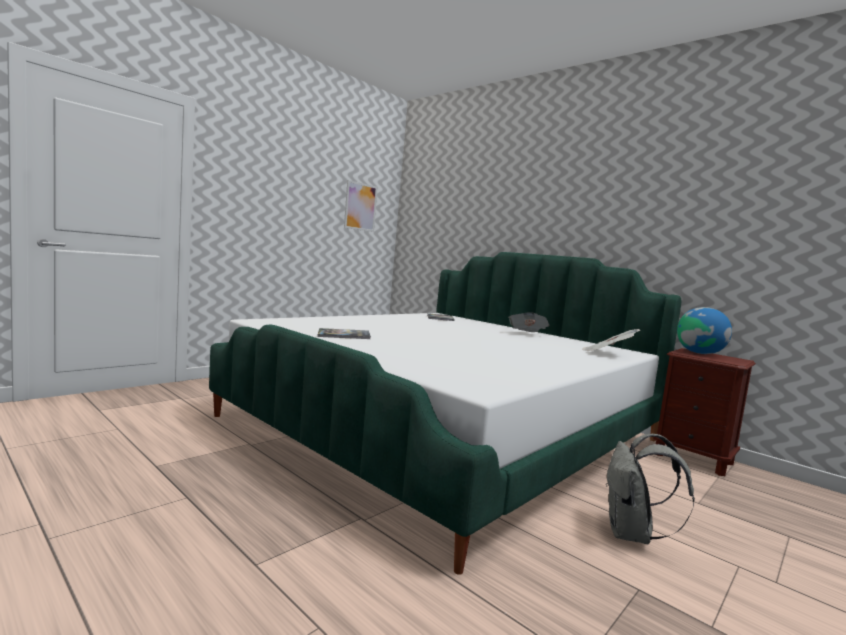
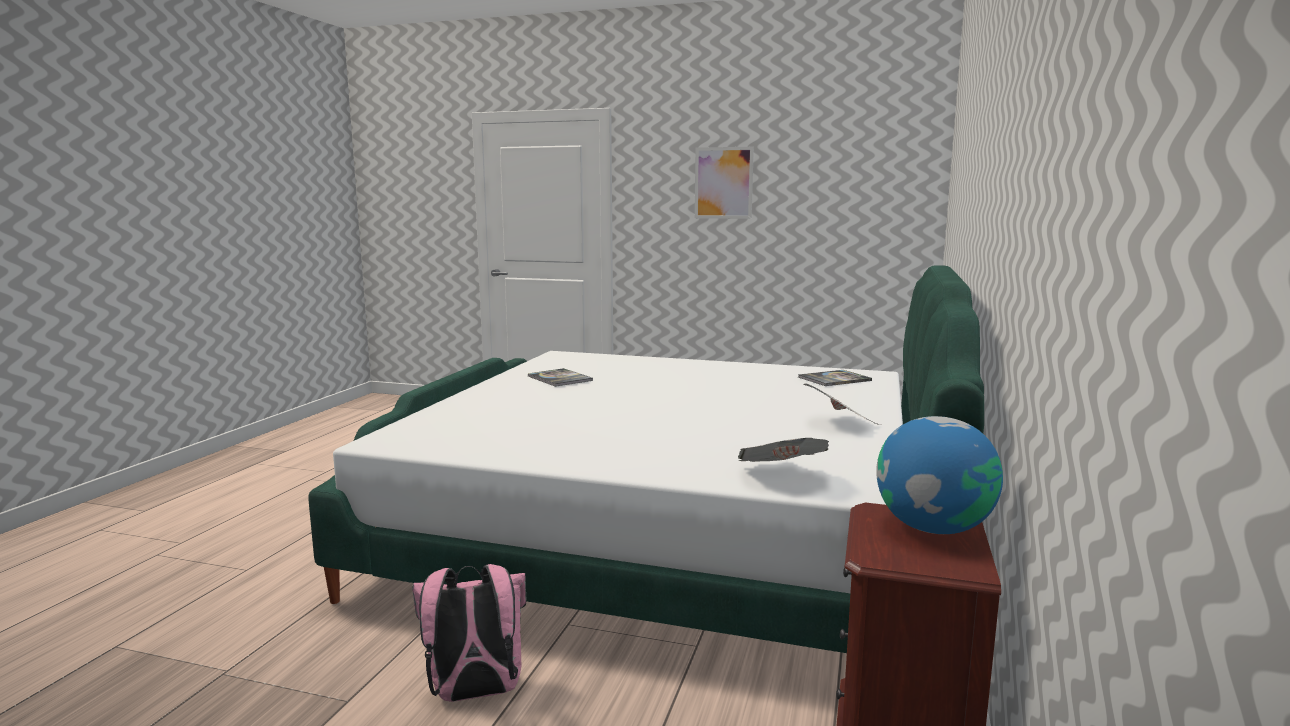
camera: 65 degrees right, 5 degrees up
picture [344,180,378,232] -> picture moved to [695,147,754,219]
grey backpack [606,434,695,544] -> pink backpack [412,564,526,702]

